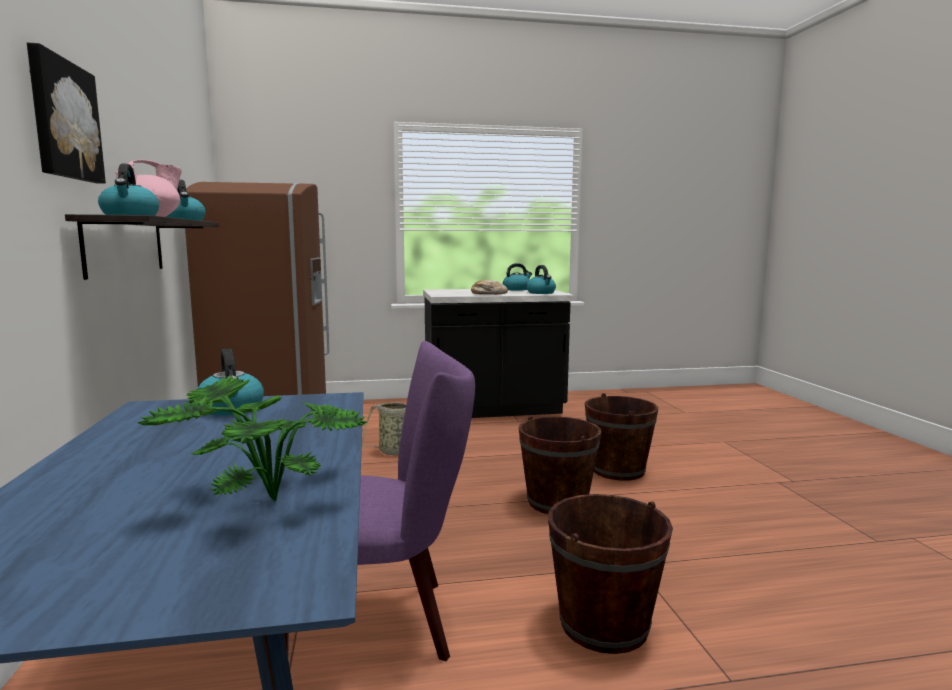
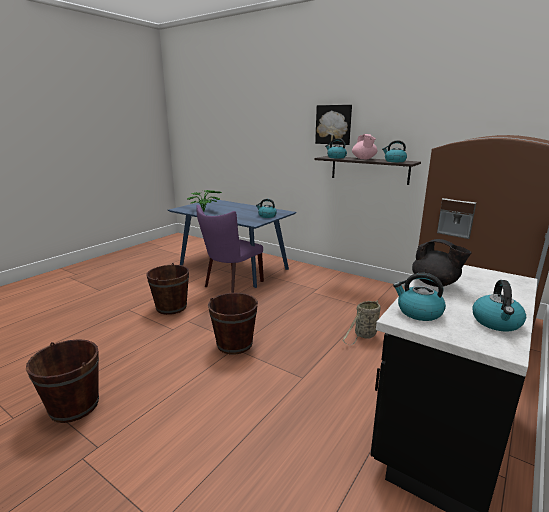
camera: 135 degrees right, 10 degrees up
bread [471,280,508,294] -> black teapot [412,239,472,287]
brown bucket [585,393,658,481] -> brown bucket moved to [26,339,99,423]

